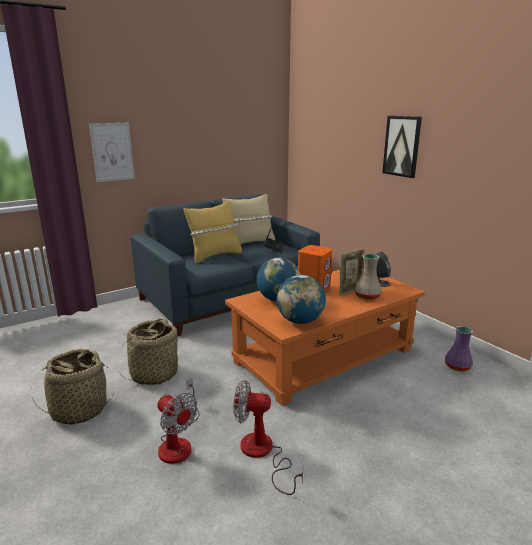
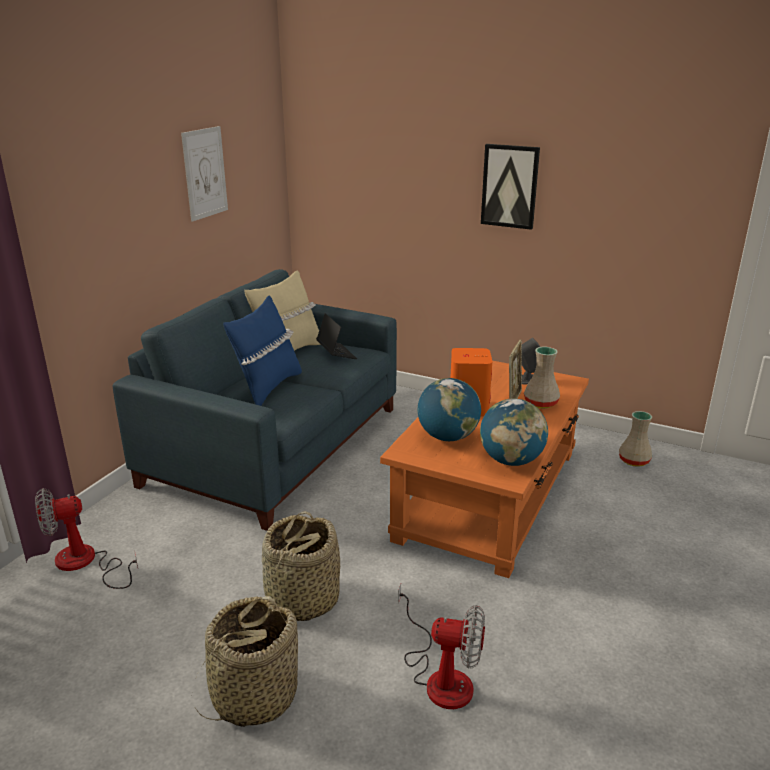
camera: 30 degrees left, 5 degrees up
picture [89,123,135,182] -> picture moved to [181,126,228,221]
yellow pillow [183,201,242,264] -> blue pillow [223,295,302,406]
fan [234,380,303,495] -> fan moved to [35,488,138,589]
purple vase [445,326,473,372] -> beige vase [619,411,652,467]

